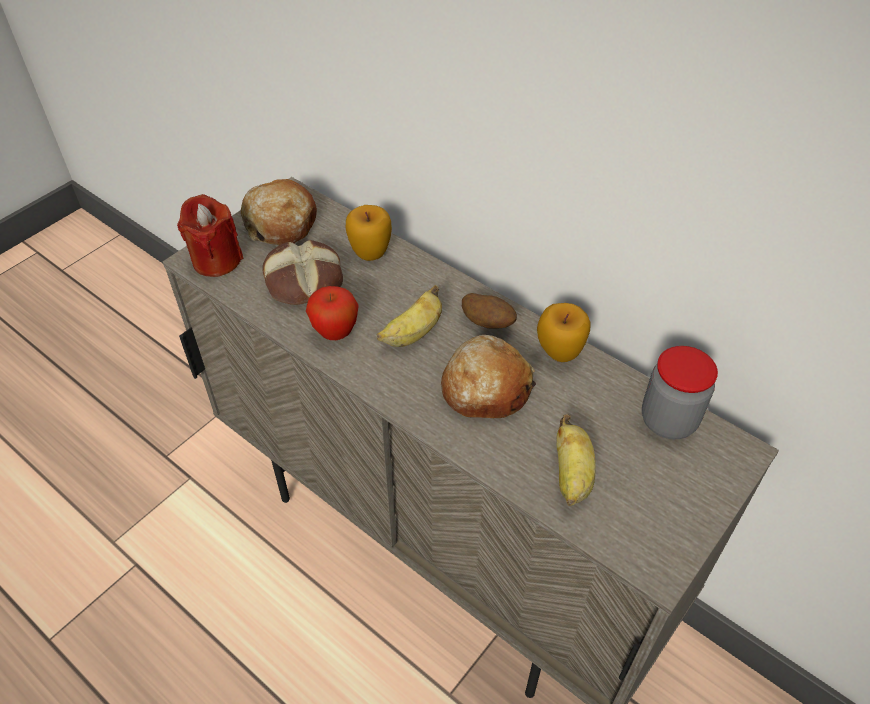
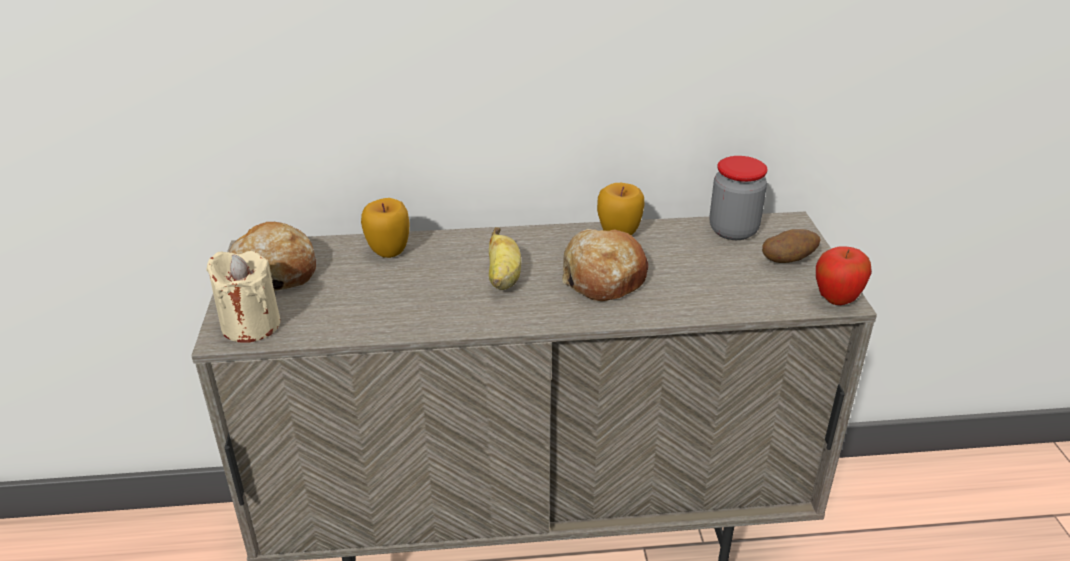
camera: 45 degrees left, 15 degrees down
red candle [177,194,243,277] -> beige candle [206,251,280,343]
bread [262,240,343,305] -> none
apple [306,286,359,340] -> apple moved to [816,246,872,305]
potato [462,293,517,329] -> potato moved to [762,229,821,263]
banana [556,414,596,506] -> none

